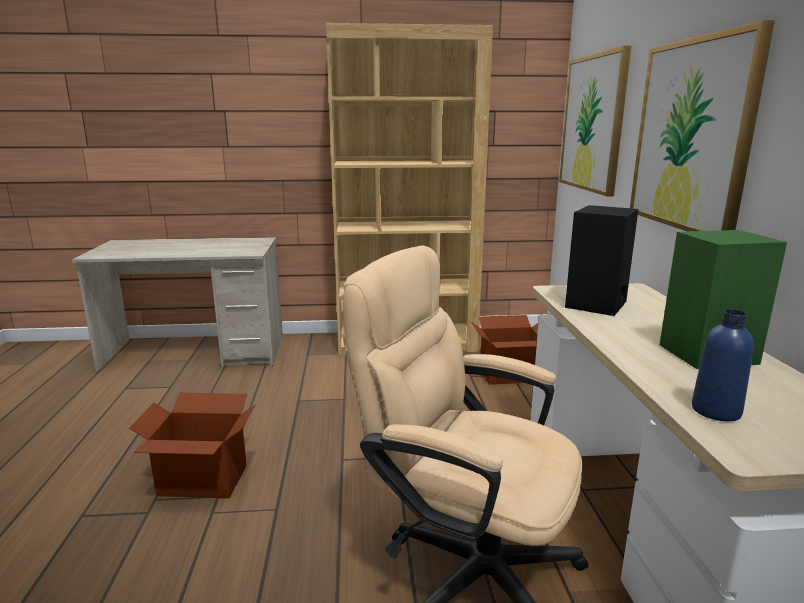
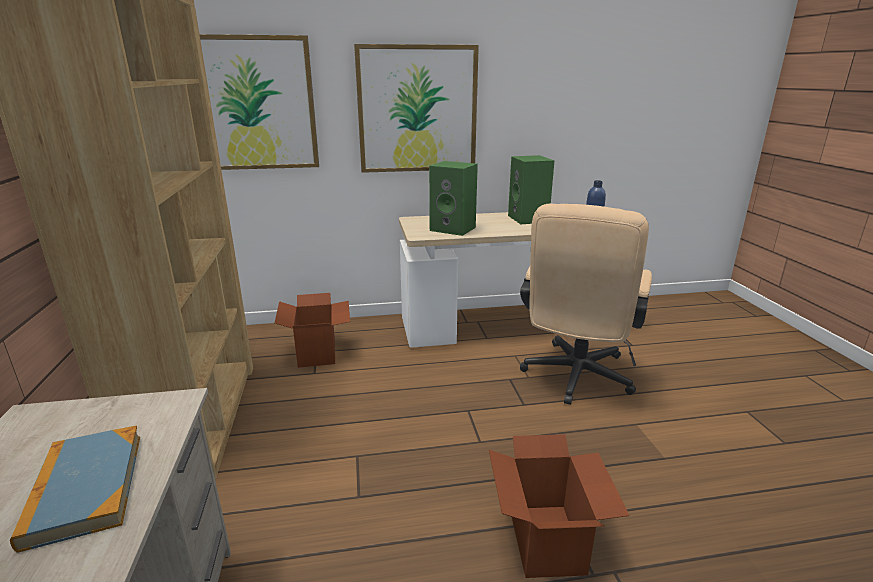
camera: 95 degrees left, 5 degrees up
black speaker [565,205,638,316] -> green speaker [429,161,478,236]
none -> book [10,426,140,553]

